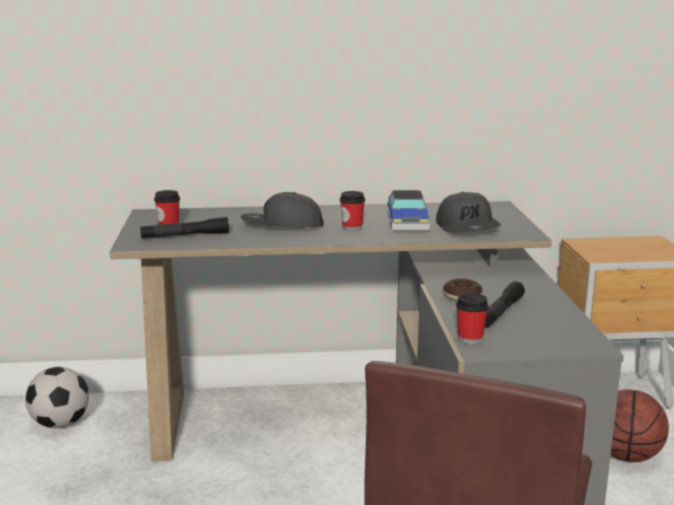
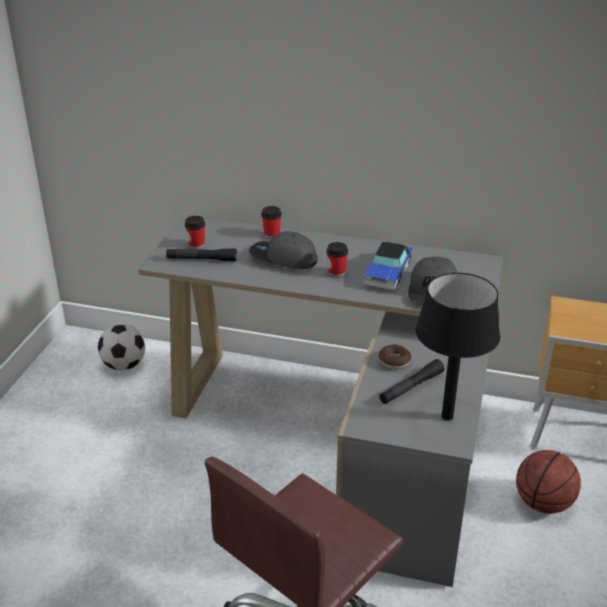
camera: 20 degrees right, 15 degrees up
cup [456,293,489,344] -> cup moved to [261,206,282,239]
none -> black table lamp [415,273,500,421]

